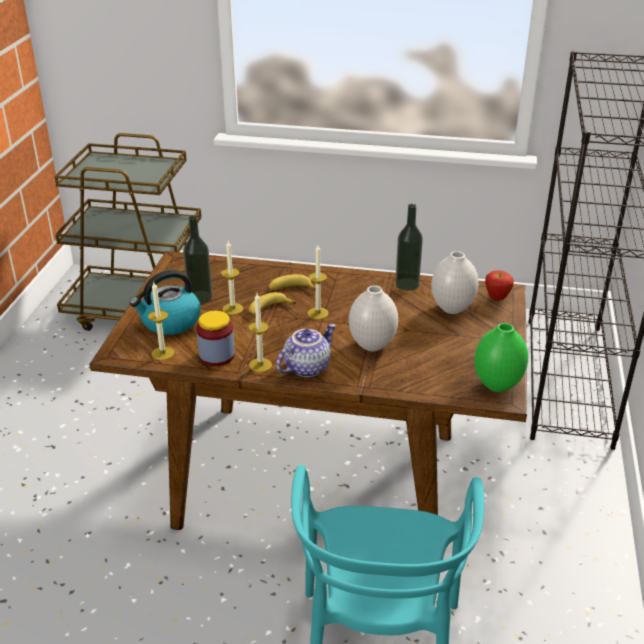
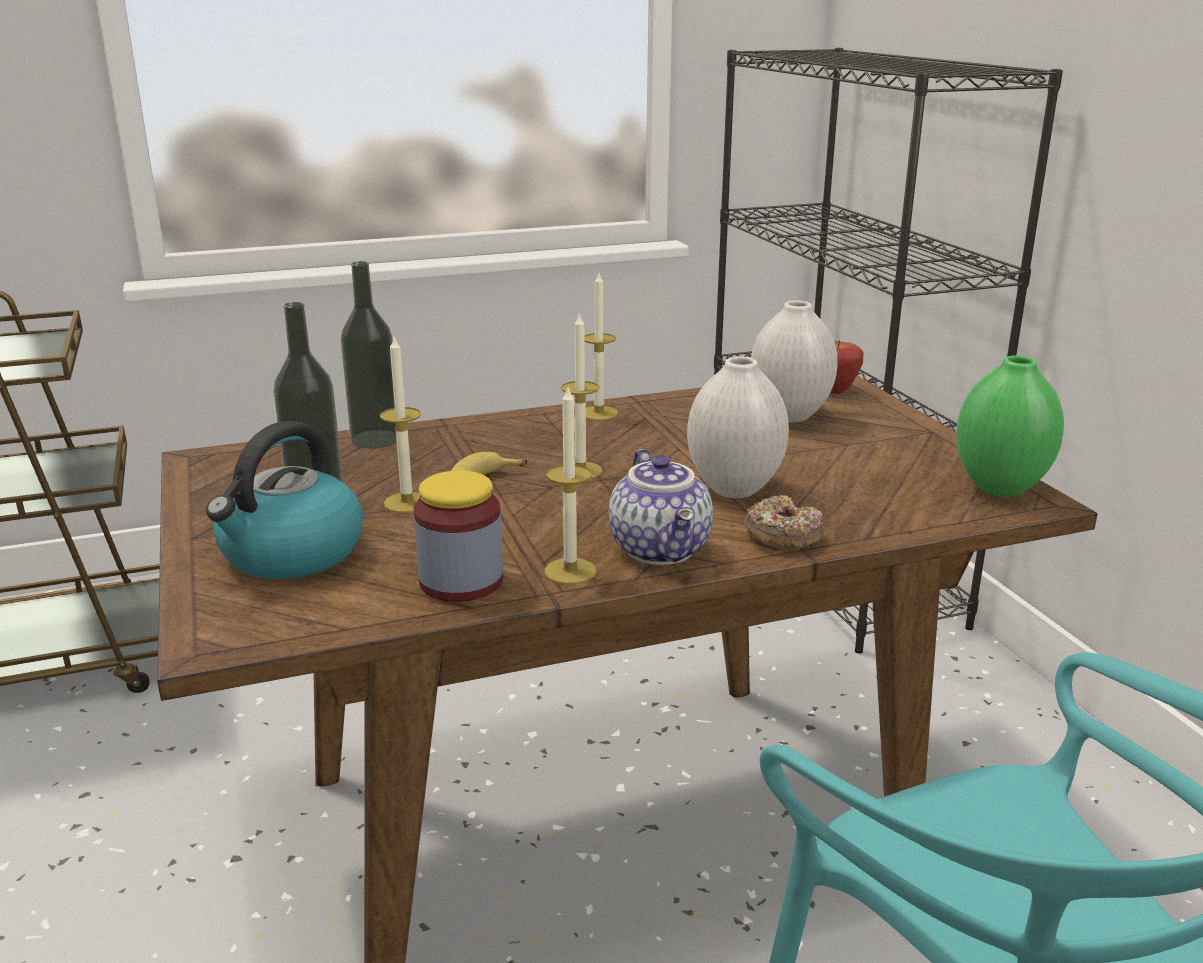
camera: 30 degrees left, 10 degrees down
candle [148,282,174,360] -> candle moved to [584,273,618,420]
banana [268,274,315,290] -> none
teapot [276,324,336,377] -> teapot turned 150 degrees clockwise [609,449,713,565]
bottle [395,204,423,291] -> bottle moved to [341,261,397,448]
none -> donut [744,495,823,552]

